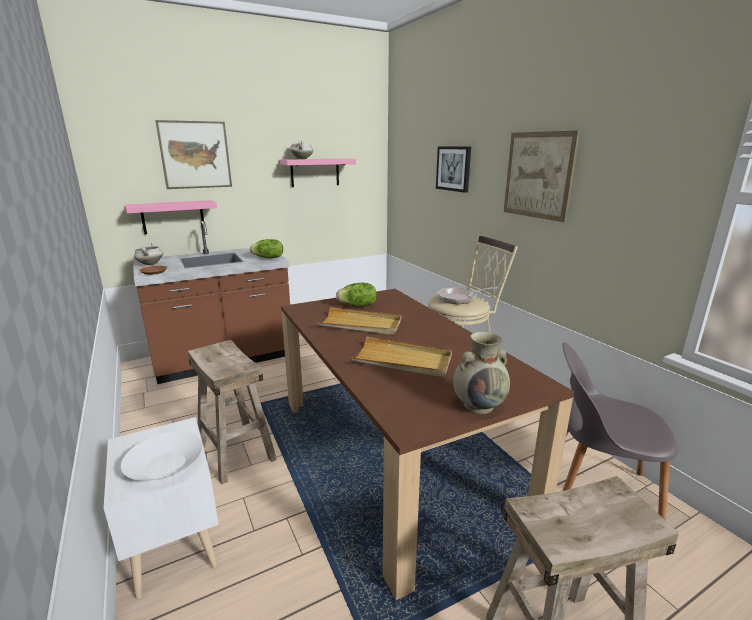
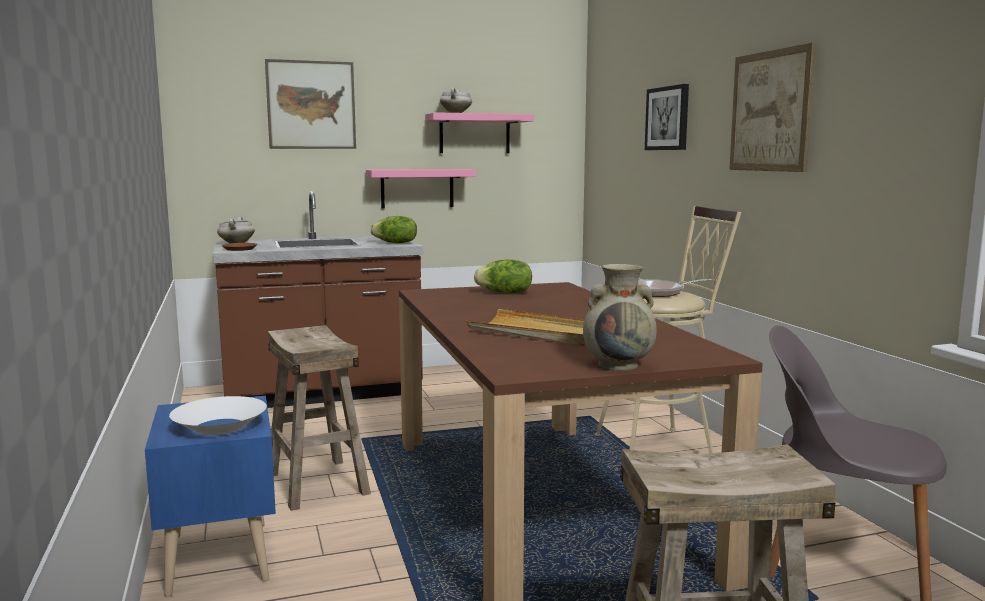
camera: 10 degrees right, 10 degrees down
white nightstand [104,417,219,599] -> blue nightstand [145,396,276,597]
pink shelf [126,200,217,234] -> pink shelf moved to [366,169,476,209]
beige tray [317,307,402,335] -> none

